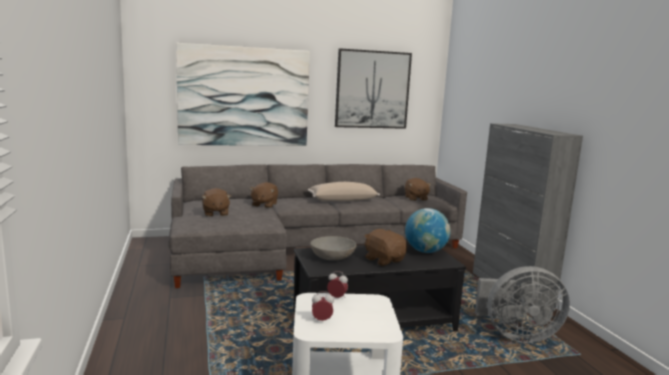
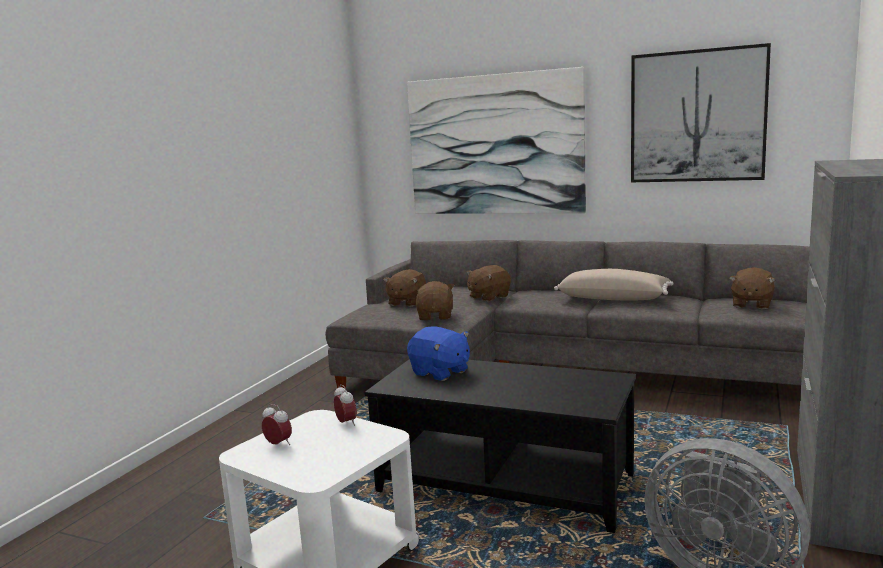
camera: 40 degrees right, 0 degrees up
grey bowl [310,236,357,260] -> blue plush toy [407,327,470,381]
brown plush toy [364,229,407,266] -> brown plush toy moved to [415,281,454,320]
globe [405,208,451,253] -> none

